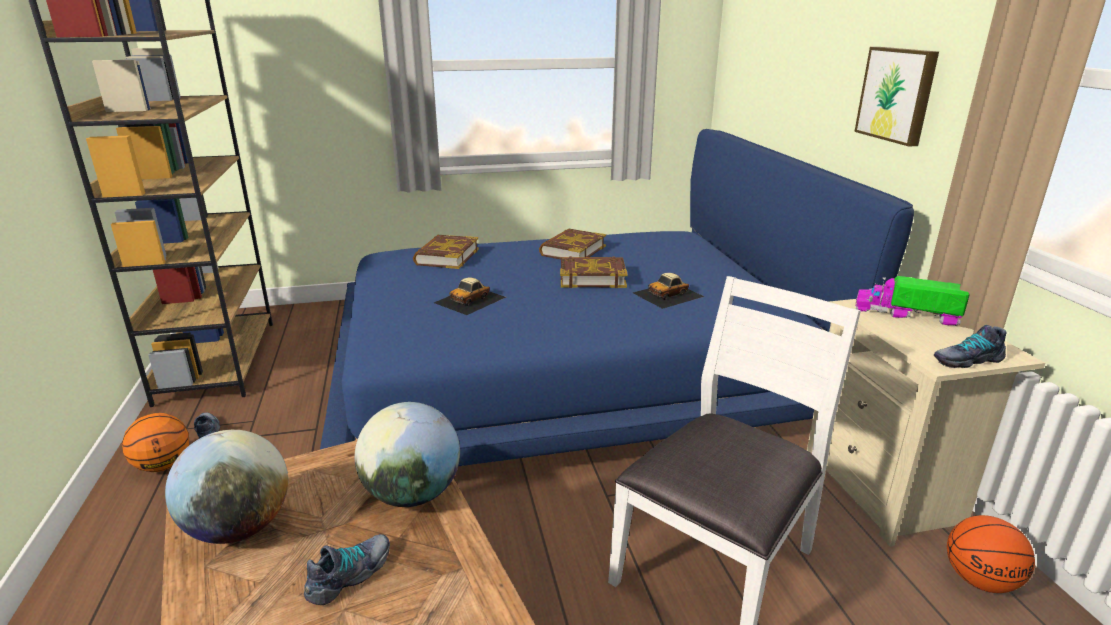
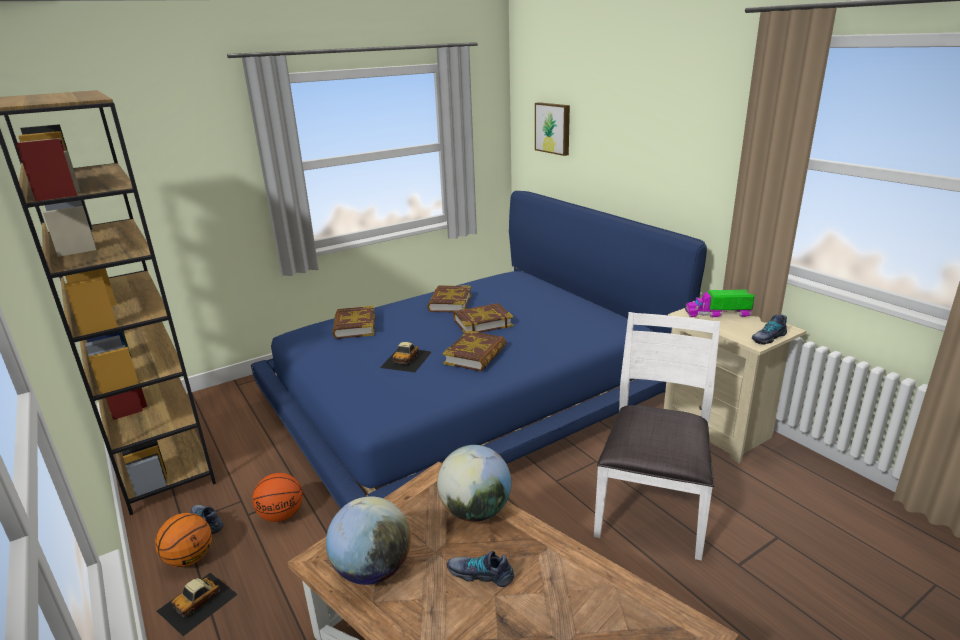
camera: 20 degrees left, 0 degrees up
shoe [304,534,390,605] -> shoe turned 90 degrees counterclockwise [447,551,514,587]
toy car [633,273,704,309] -> toy car moved to [157,573,238,636]
picture [854,47,939,146] -> picture moved to [535,102,570,156]
basketball [947,515,1035,593] -> basketball moved to [252,473,303,522]
none -> book [442,330,506,371]

